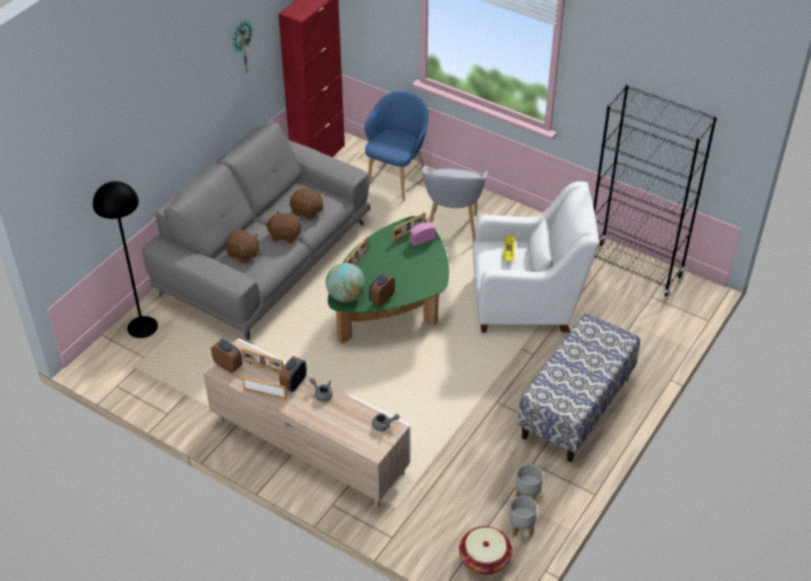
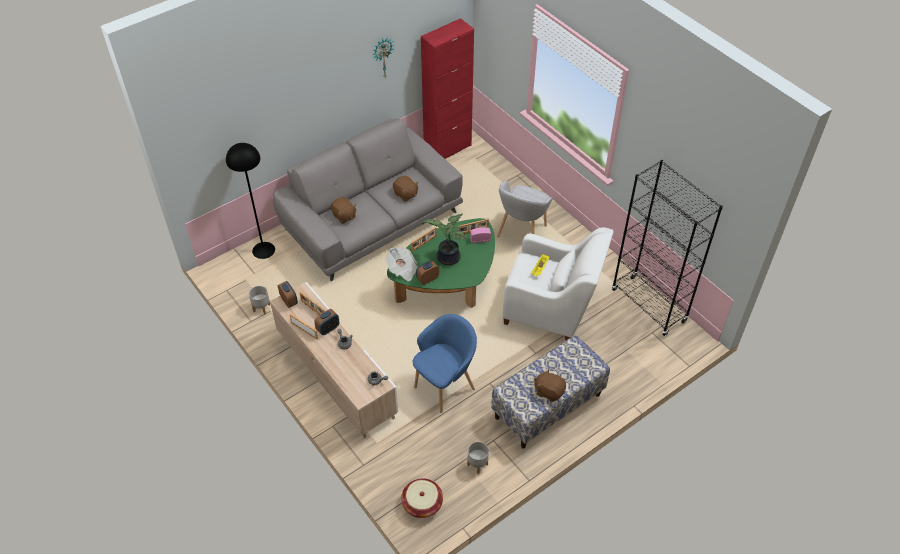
camera: 20 degrees right, 5 degrees up
brown plush toy [266,211,302,243] -> brown plush toy moved to [534,369,566,402]
globe [326,263,365,302] -> newspaper [386,247,418,281]
blue armchair [364,91,429,201] -> blue armchair moved to [413,314,477,413]
grey planter [509,496,537,537] -> grey planter moved to [249,286,270,315]
none -> potted plant [422,213,467,265]

